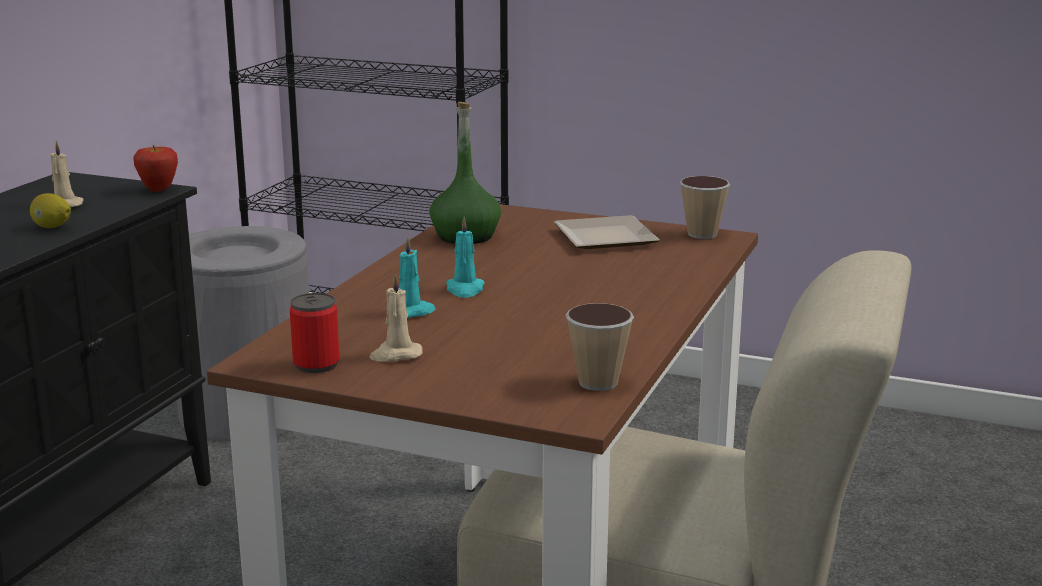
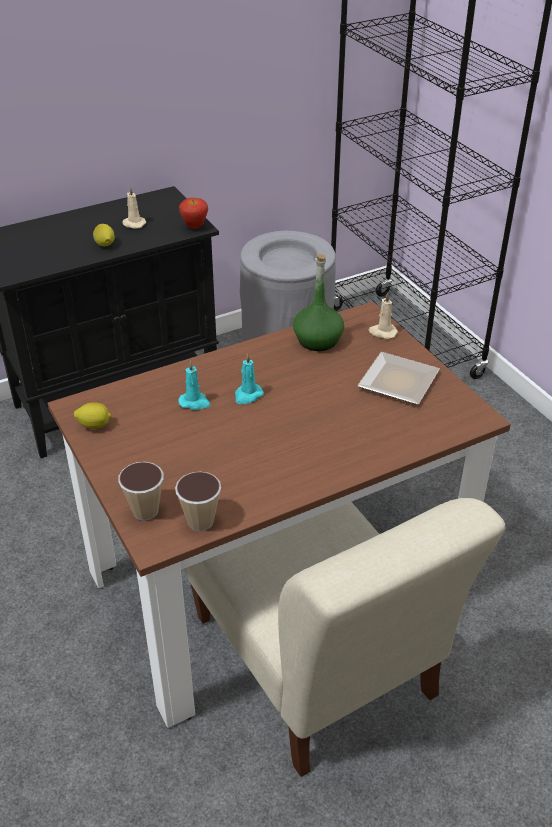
camera: 40 degrees right, 20 degrees up
can [290,293,340,373] -> lemon [74,402,111,429]
beige candle [369,273,423,362] -> beige candle moved to [369,292,398,339]
cup [680,176,730,239] -> cup moved to [118,462,164,521]

